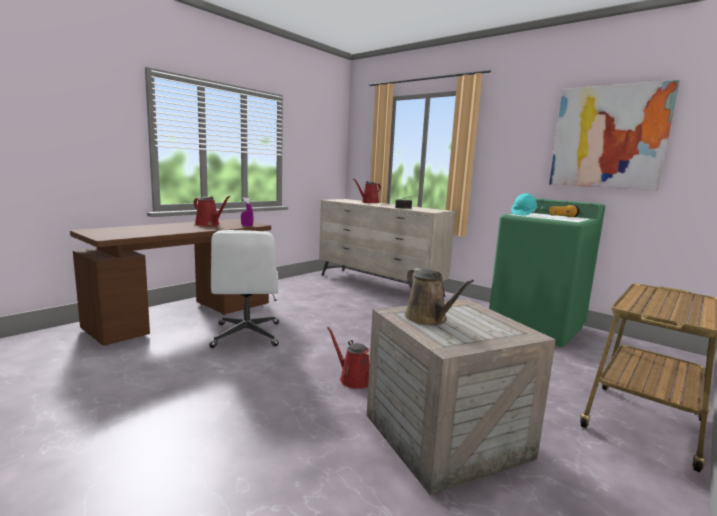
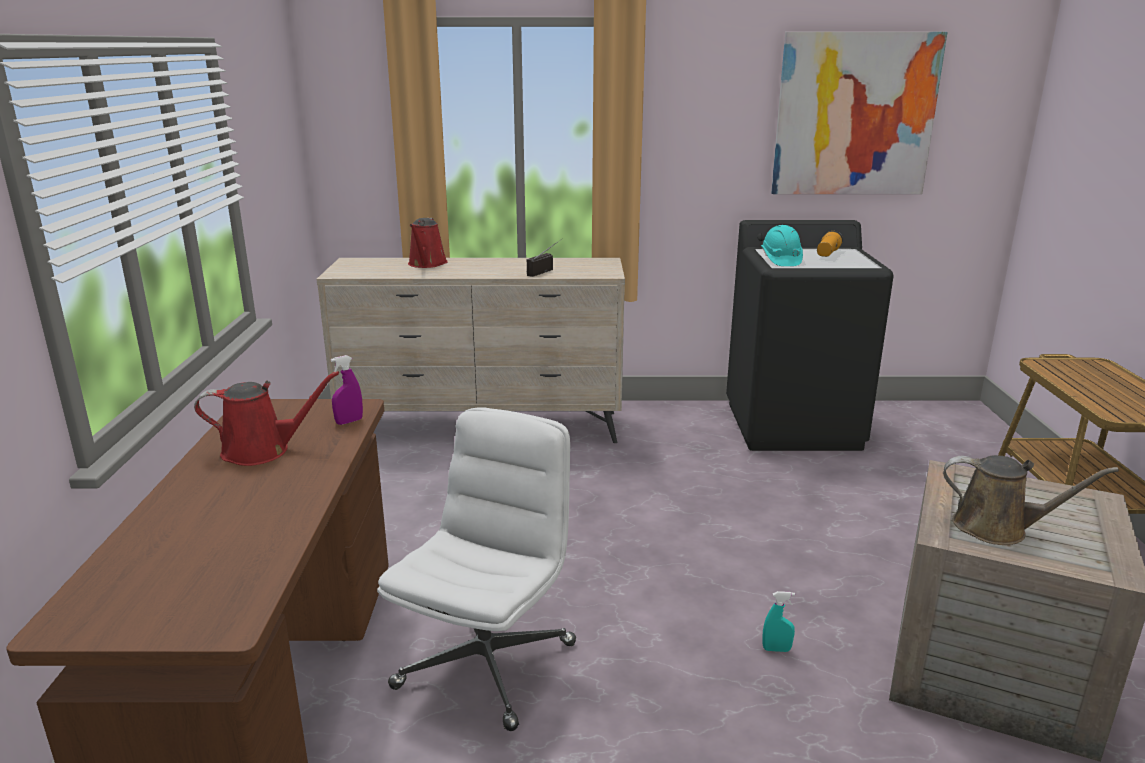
camera: 40 degrees left, 10 degrees up
white office chair [209,230,279,348] -> white office chair turned 105 degrees counterclockwise [377,407,576,731]
red watering can [327,327,370,389] -> turquoise spray bottle [762,591,795,652]
green washing machine [489,198,605,347] -> black washing machine [726,220,894,451]

